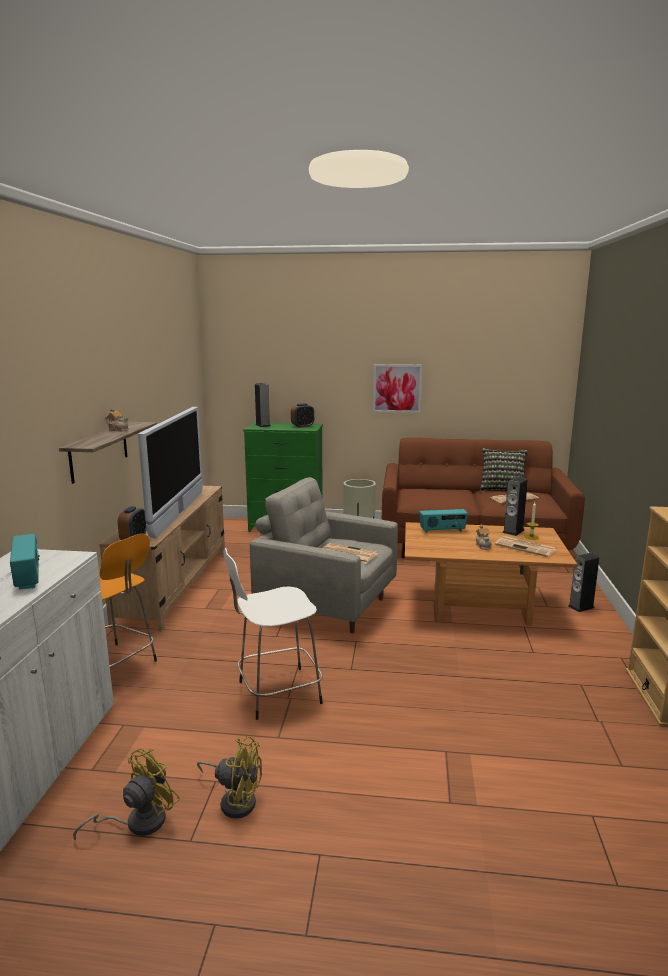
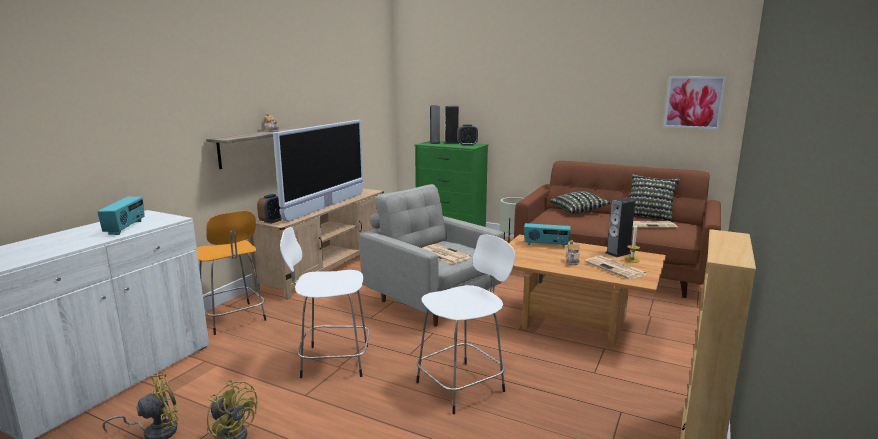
camera: 20 degrees right, 0 degrees up
picture [373,364,422,413] -> picture moved to [664,76,726,130]
speaker [568,553,599,612] -> speaker moved to [444,106,459,144]
none -> white stool [416,234,515,415]
none -> pillow [550,191,611,214]

